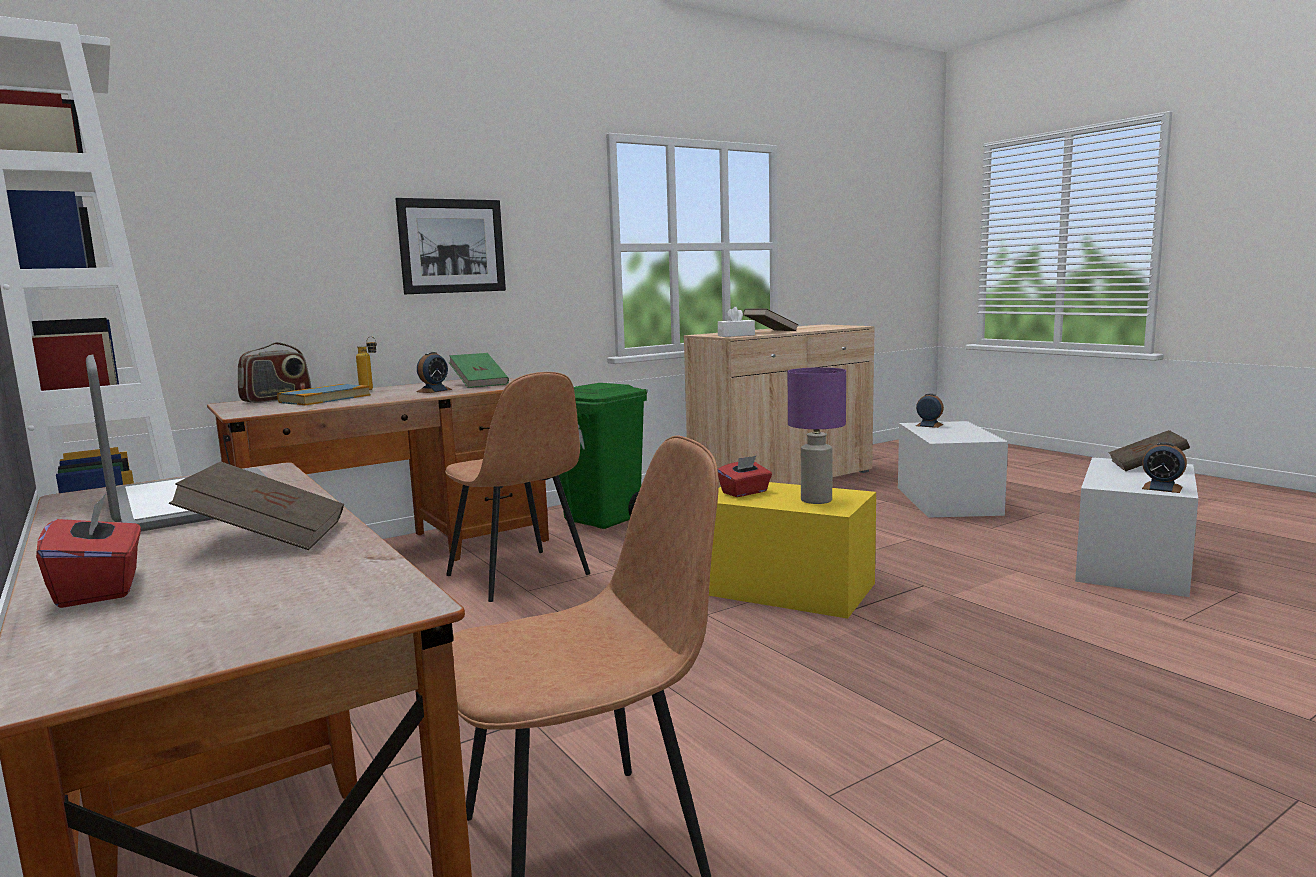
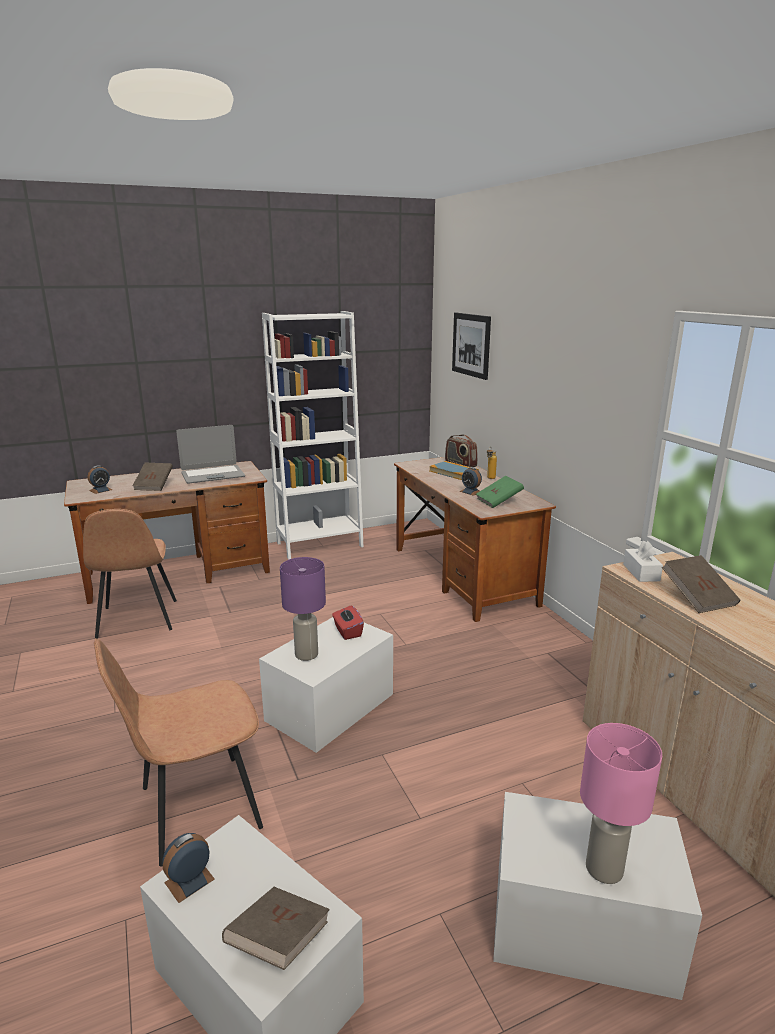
camera: 100 degrees right, 10 degrees up
red tissue box [36,494,141,608] -> none
picture [395,198,506,294] -> picture moved to [452,313,491,380]
brown chair [445,372,590,602] -> brown chair moved to [94,638,263,866]
green trash can [559,383,648,529] -> none
yellow storage box [709,482,876,619] -> white storage box [259,617,393,753]
alarm clock [916,393,944,428] -> alarm clock moved to [88,466,112,494]
none -> pink table lamp [580,723,662,884]

